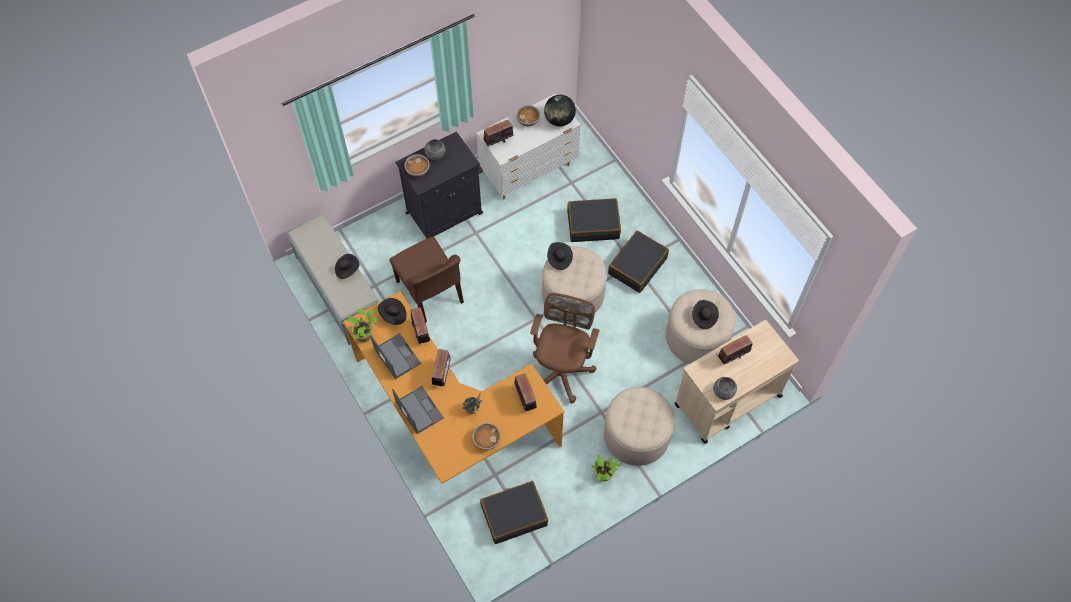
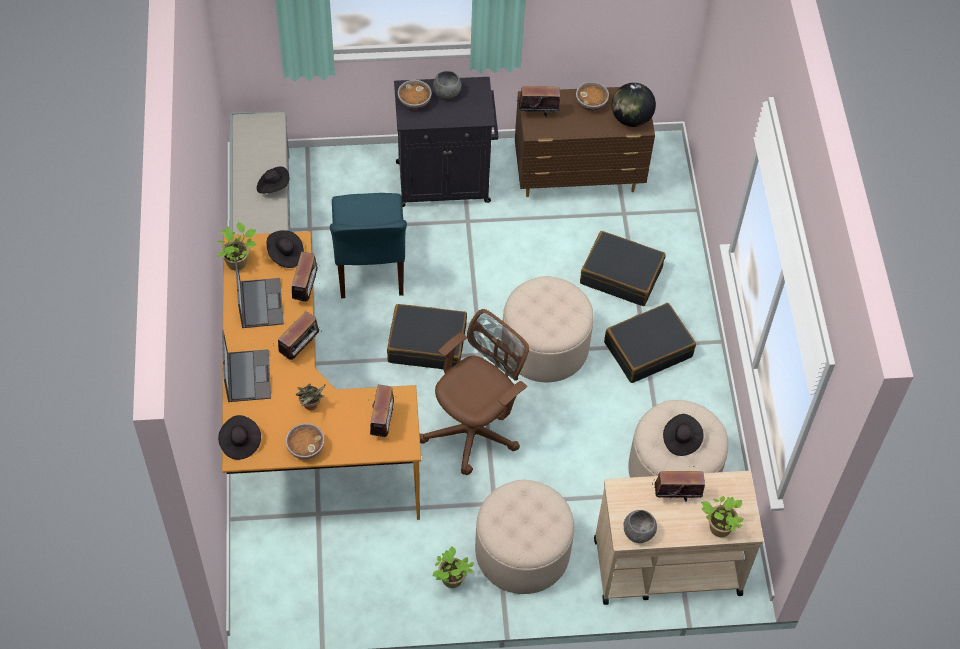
camera: 25 degrees right, 5 degrees down
brown chair [390,237,464,322] -> blue chair [330,193,407,298]
white dresser [476,94,581,199] -> brown dresser [515,86,655,197]
black suitcase [480,481,548,544] -> black suitcase moved to [387,304,467,369]
black hat [547,242,573,270] -> black hat moved to [218,415,261,460]
none -> potted plant [701,496,744,537]

